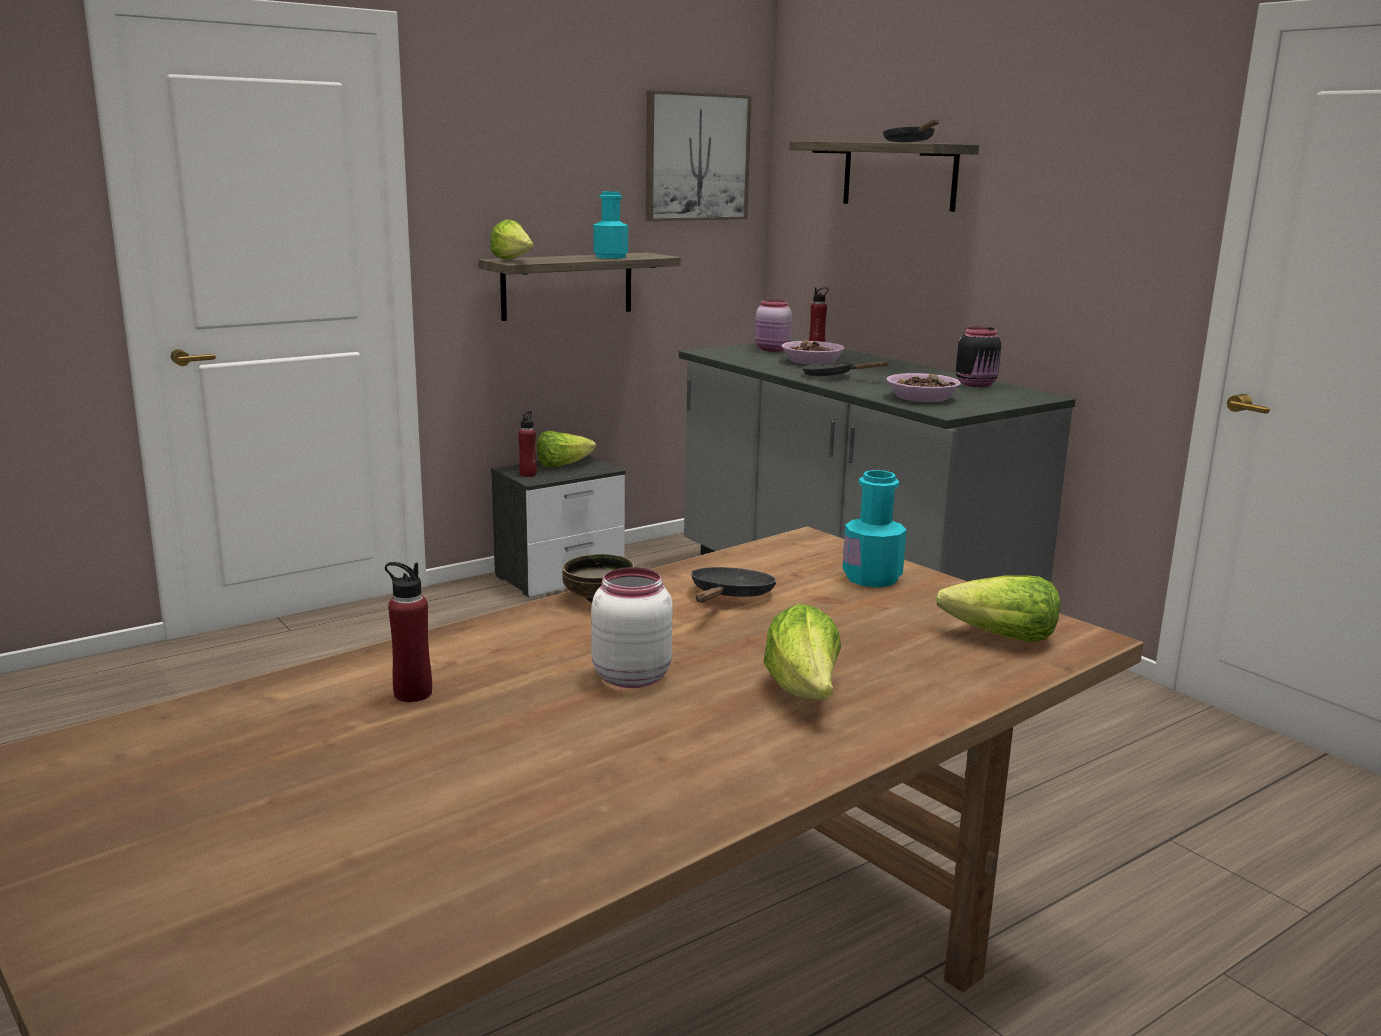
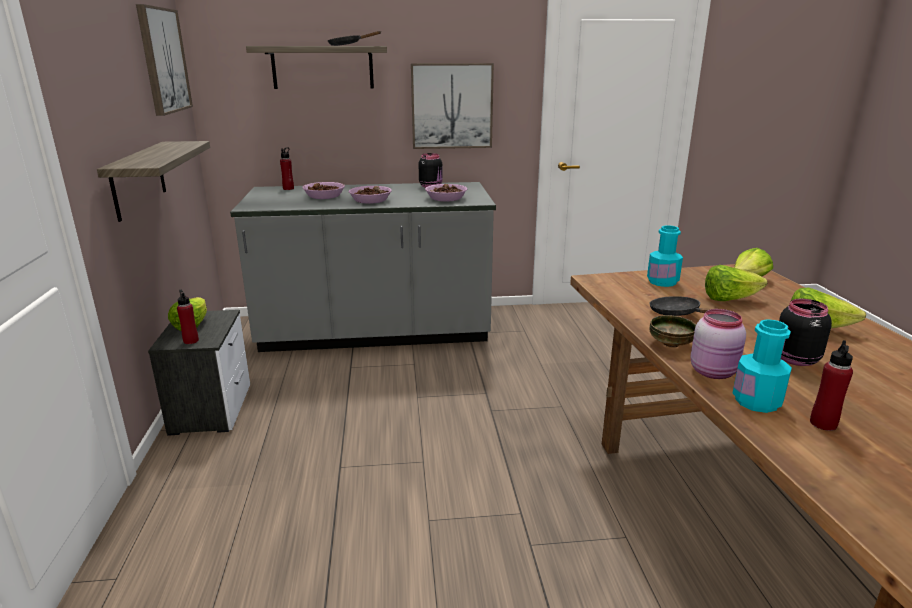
camera: 60 degrees left, 5 degrees up
lettuce [490,219,534,260] -> lettuce moved to [705,265,768,301]
white jar [591,567,673,688] -> black jar [779,299,832,366]
turquoise bottle [593,191,628,259] -> turquoise bottle moved to [733,319,792,413]
pink jar [755,299,792,352] -> pink jar moved to [691,309,746,379]
black frying pan [802,361,890,376] -> bowl [348,186,392,204]
none -> picture [411,63,494,149]

